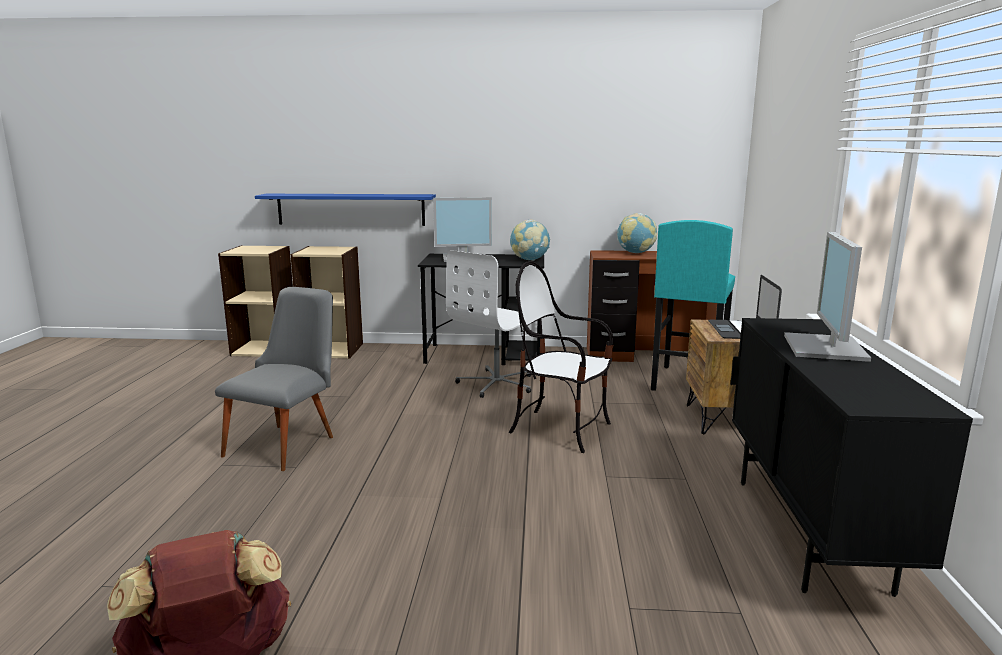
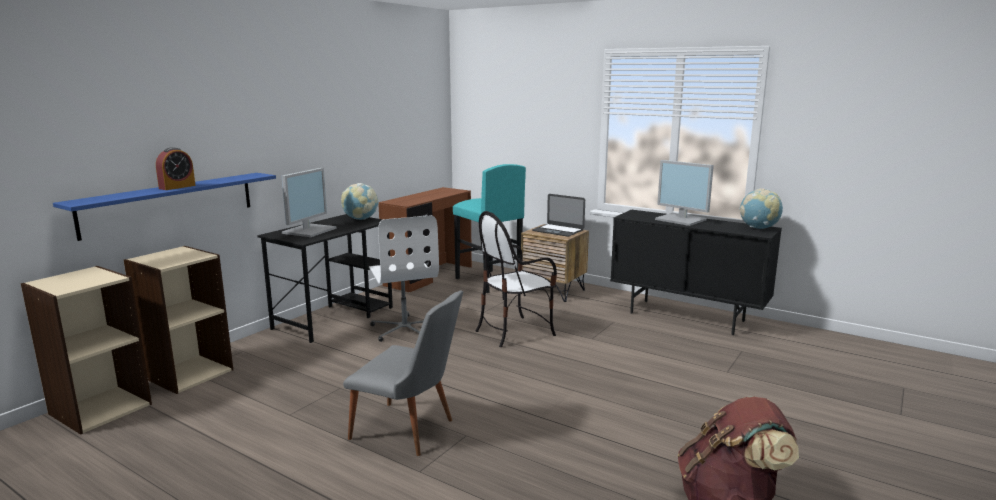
camera: 60 degrees left, 0 degrees up
grey chair [215,287,333,471] -> grey chair turned 150 degrees clockwise [343,291,463,456]
globe [617,213,657,253] -> globe moved to [740,188,783,229]
none -> alarm clock [156,147,196,190]

